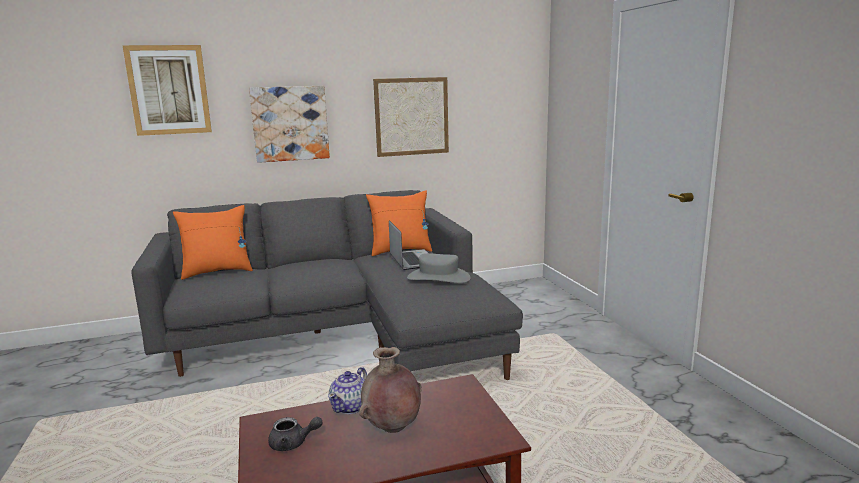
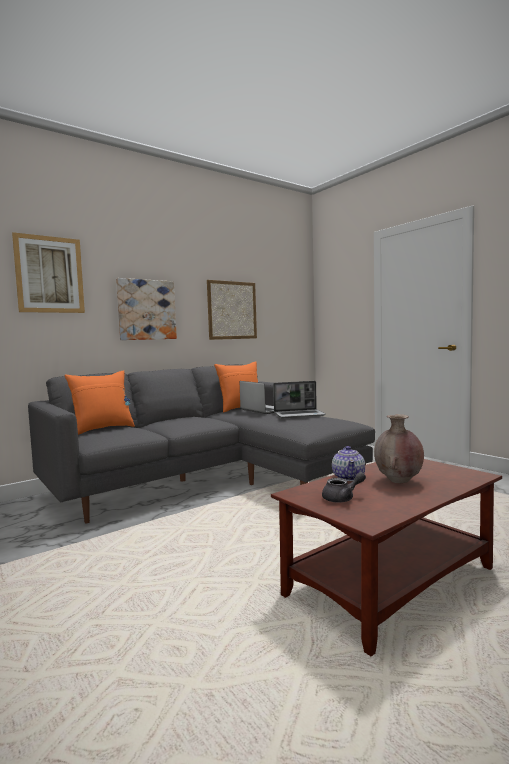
camera: 20 degrees left, 10 degrees down
grey hat [407,253,471,283] -> laptop [273,381,326,418]

